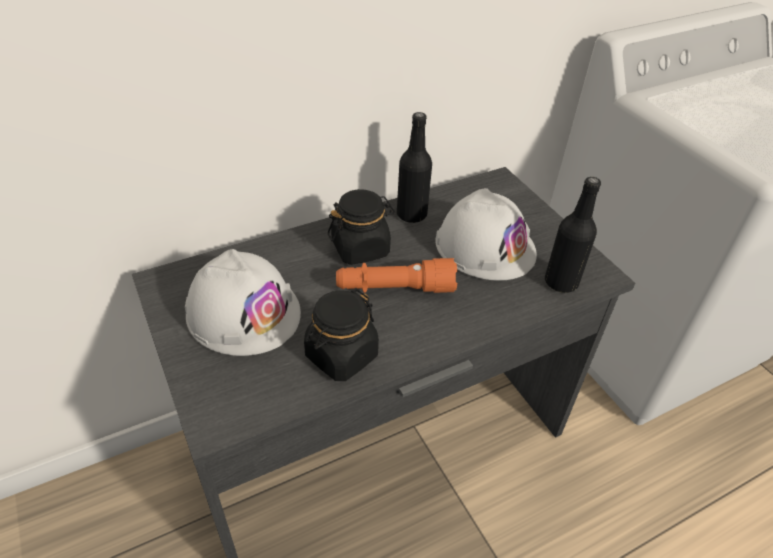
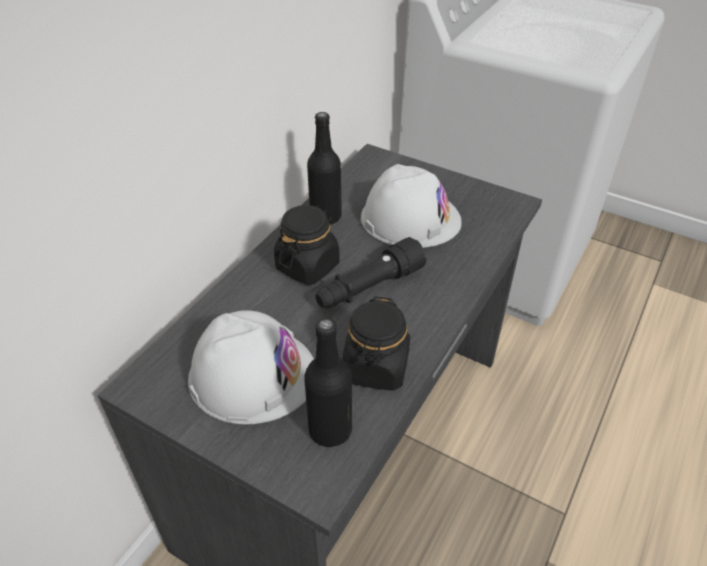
camera: 30 degrees left, 0 degrees up
orange flashlight [336,258,457,293] -> black flashlight [316,237,426,308]
black bottle [545,177,601,293] -> black bottle moved to [304,318,352,447]

